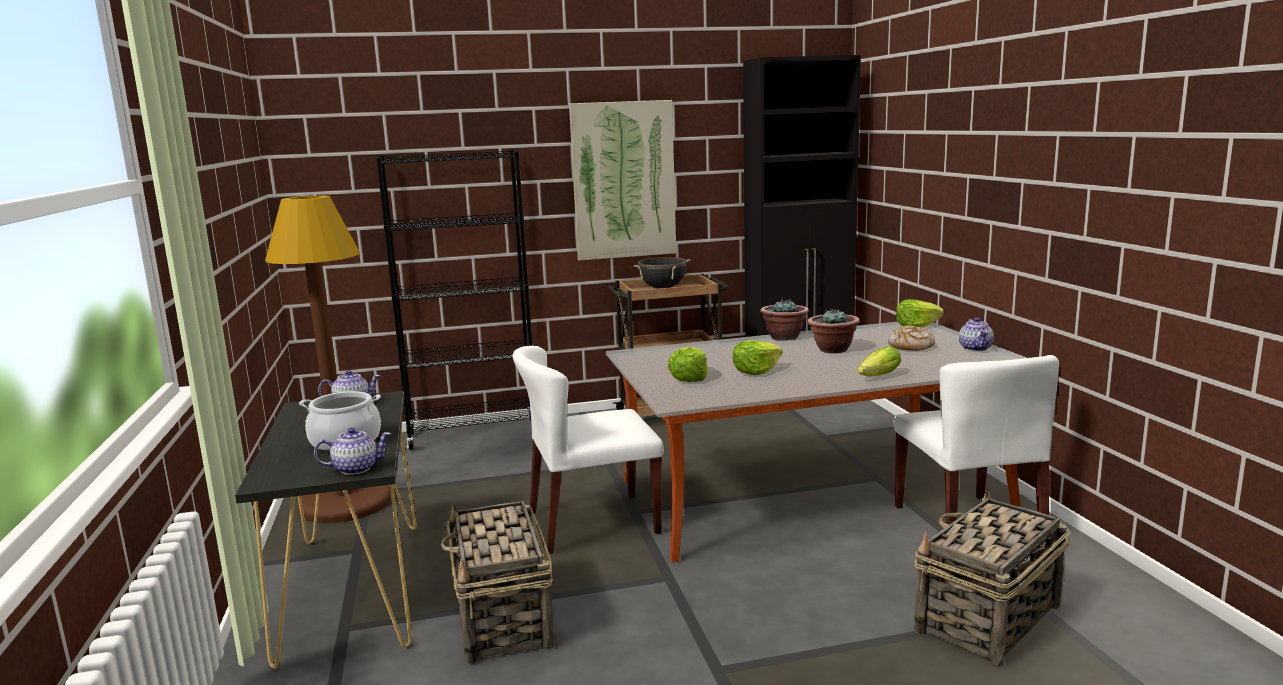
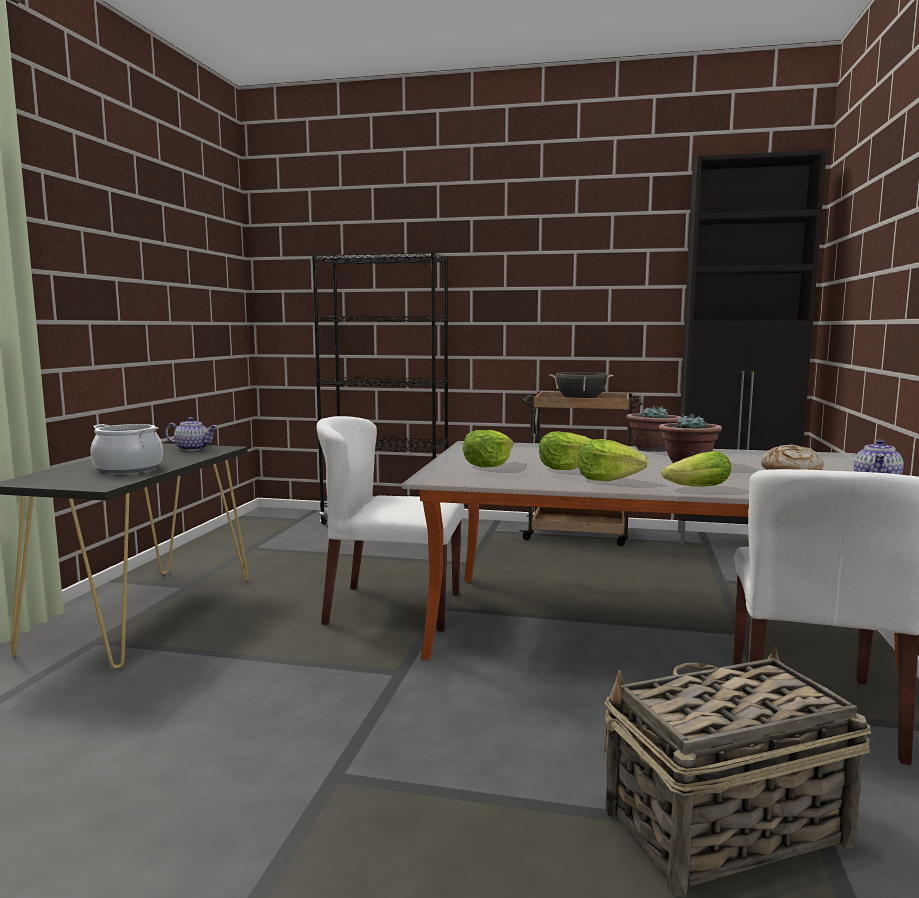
camera: 25 degrees right, 5 degrees down
brown floor lamp [265,196,391,523] -> none
teapot [314,428,391,475] -> none
basket [440,501,555,664] -> none
picture [569,100,676,261] -> none
lettuce [896,299,944,327] -> lettuce moved to [578,439,648,481]

